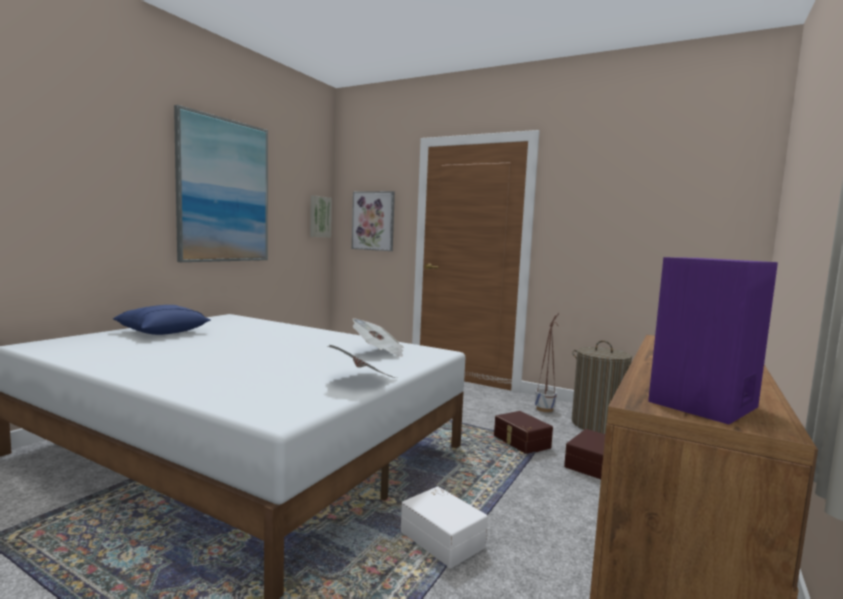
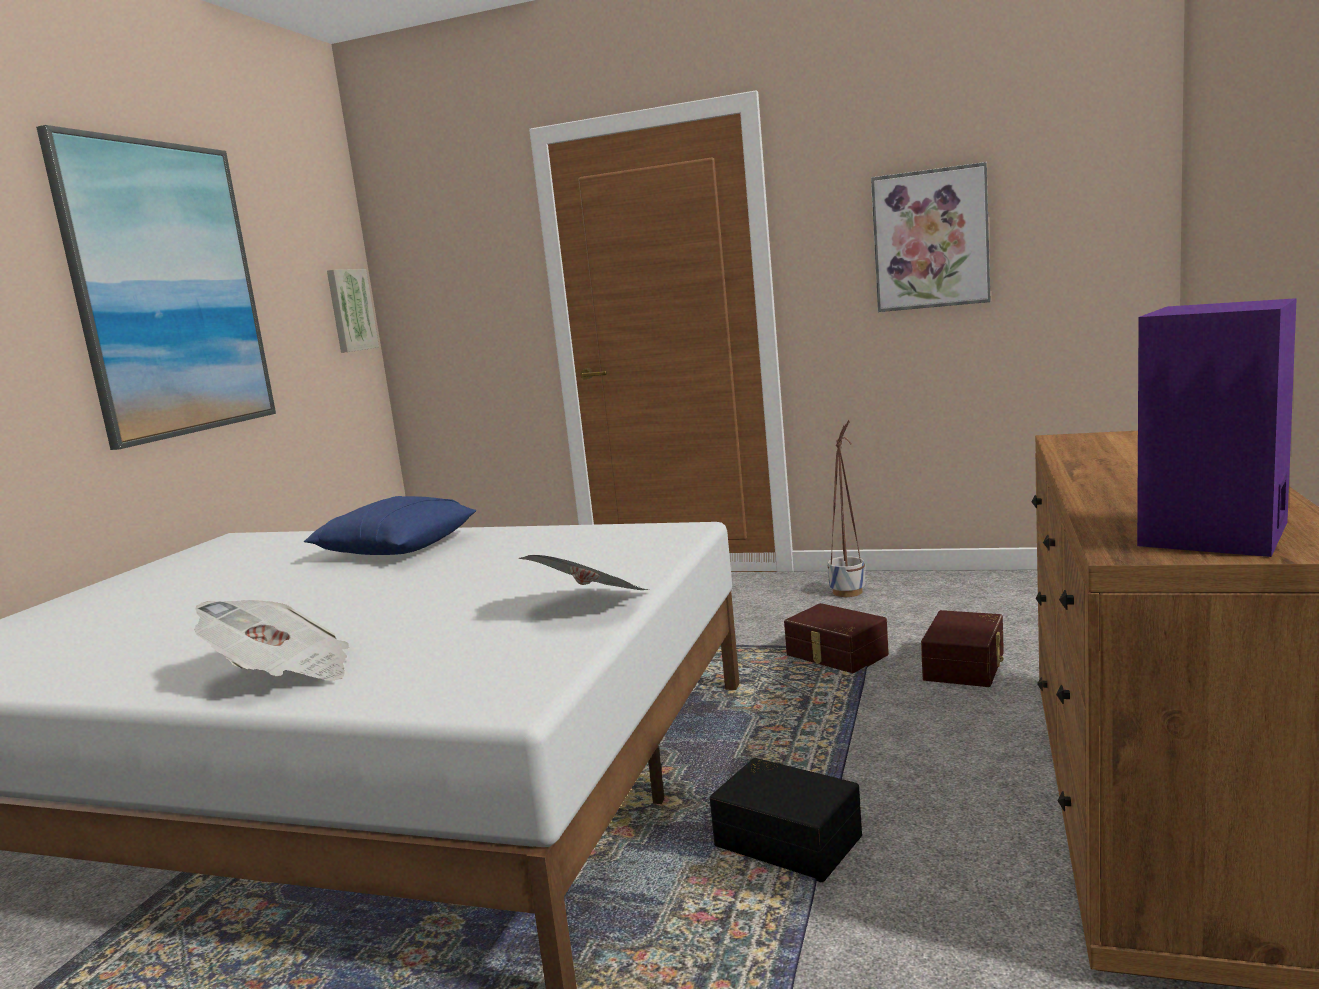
camera: 10 degrees left, 5 degrees up
blue pillow [113,305,211,335] -> blue pillow moved to [304,496,476,555]
picture [352,191,395,251] -> picture moved to [871,162,991,312]
newspaper [353,318,404,357] -> newspaper moved to [194,600,349,680]
white storage box [401,486,488,569] -> black storage box [710,758,862,882]
laundry basket [572,340,632,434] -> none

